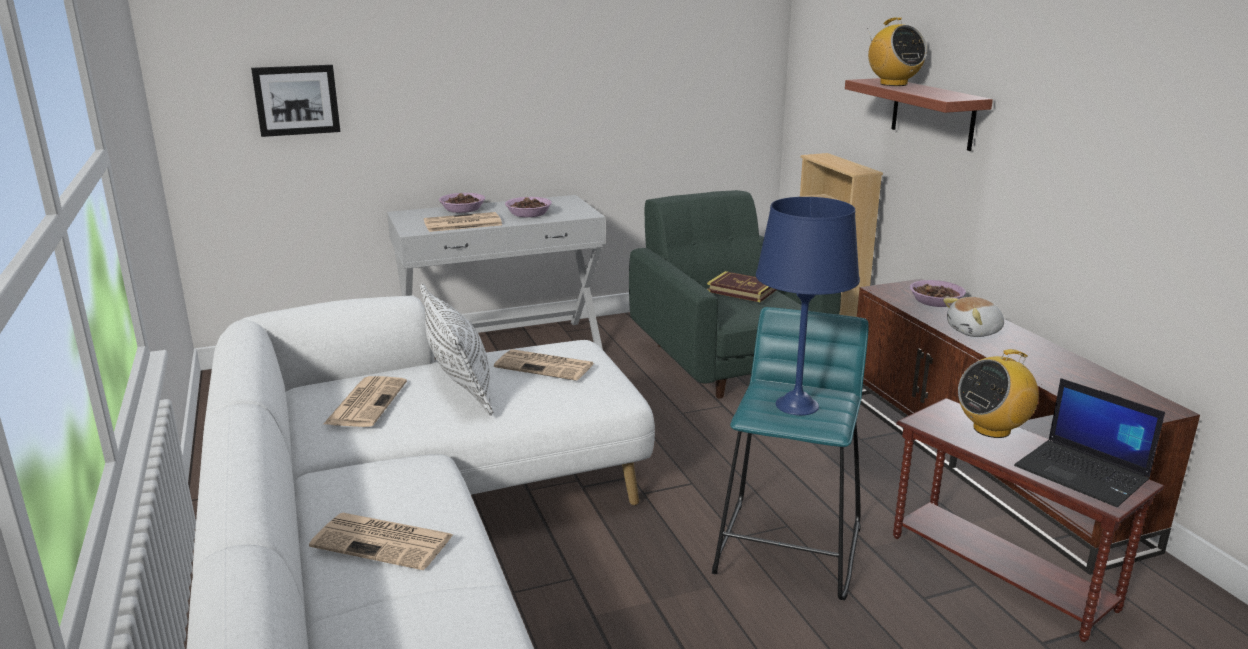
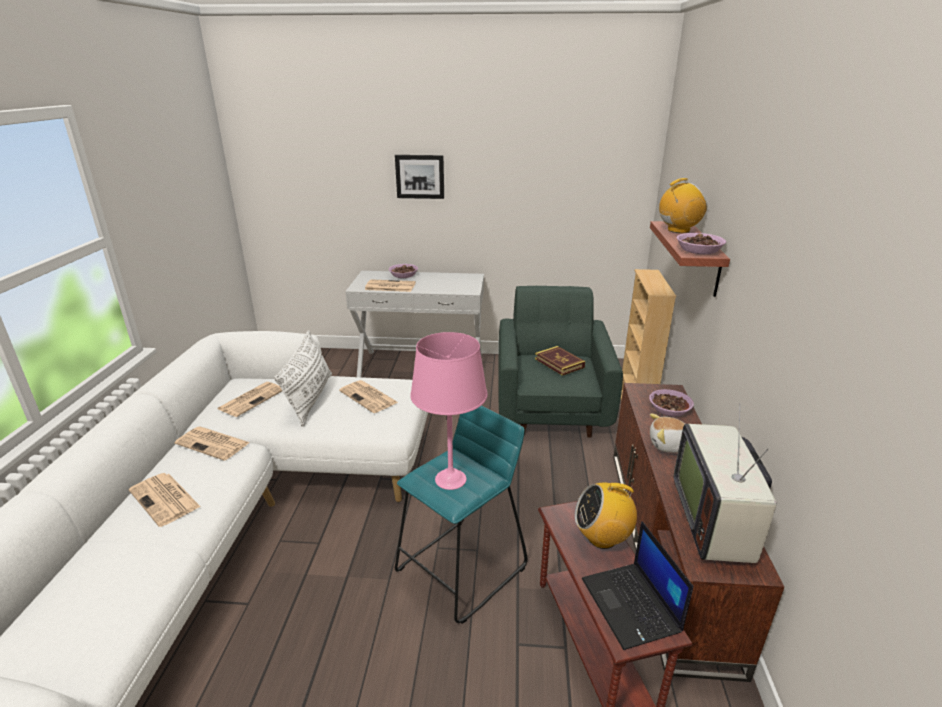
camera: 25 degrees right, 5 degrees up
picture [251,65,340,137] -> picture moved to [395,155,444,199]
bowl [505,197,552,217] -> bowl moved to [676,233,726,254]
blue table lamp [756,197,860,415] -> pink table lamp [410,332,488,490]
radio [867,17,927,86] -> radio turned 105 degrees counterclockwise [659,178,707,233]
none -> newspaper [174,426,250,460]
none -> television [674,404,776,563]

